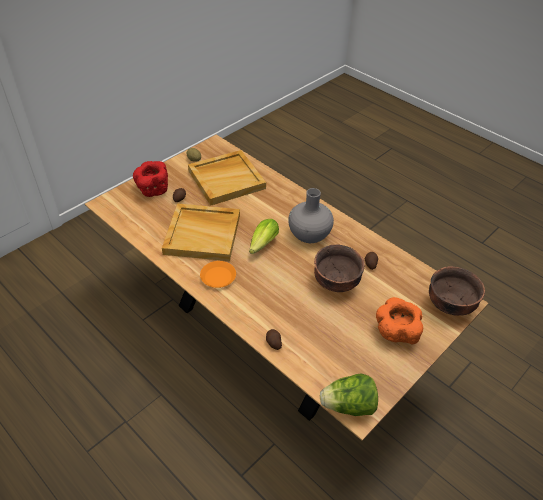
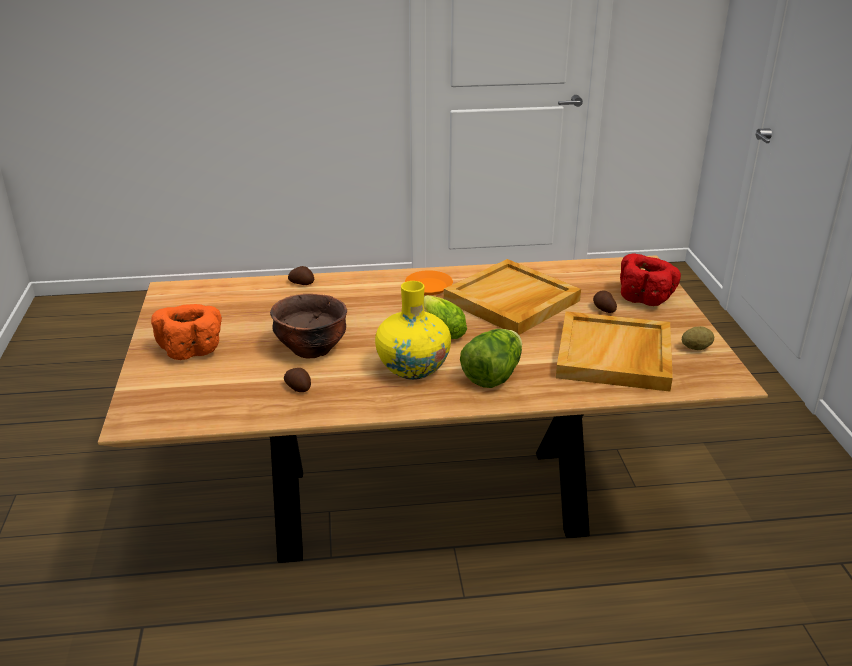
camera: 130 degrees right, 15 degrees down
grey vase [288,188,334,243] -> yellow vase [375,281,451,380]
lettuce [320,374,378,416] -> lettuce moved to [460,329,522,388]
brown bowl [429,266,485,316] -> none

